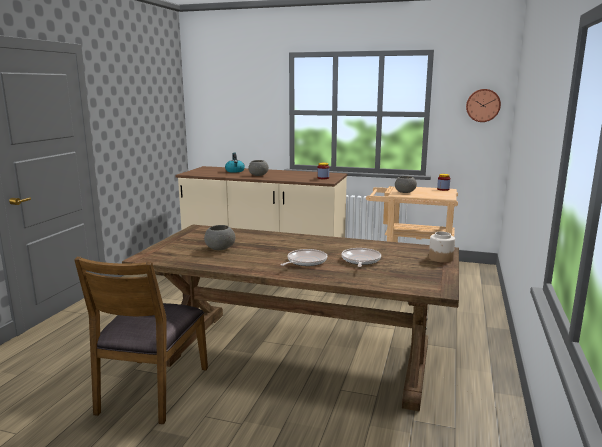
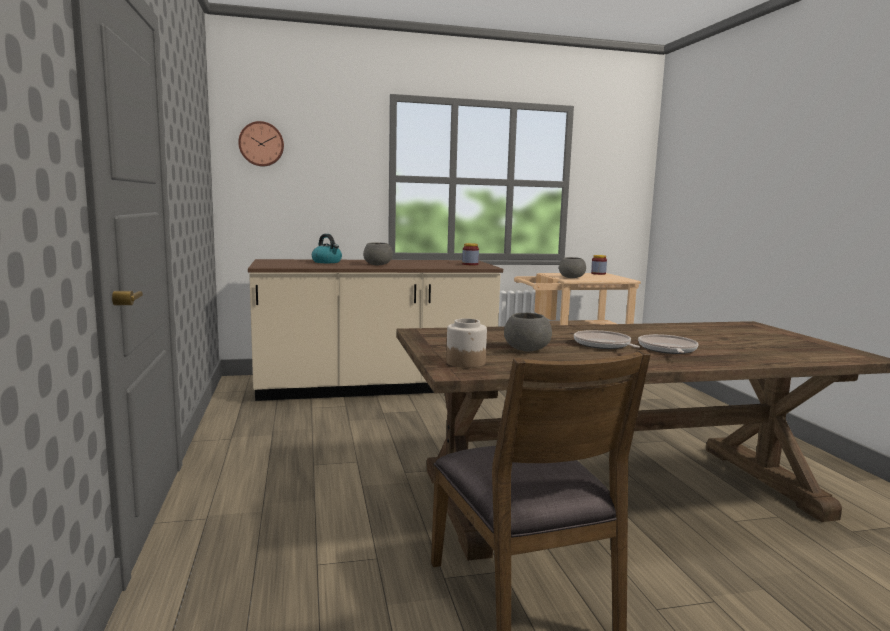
camera: 30 degrees left, 5 degrees down
frying pan [341,248,381,267] -> frying pan moved to [574,330,640,349]
jar [429,232,455,263] -> jar moved to [446,318,487,368]
wall clock [466,89,501,122] -> wall clock moved to [238,121,284,167]

